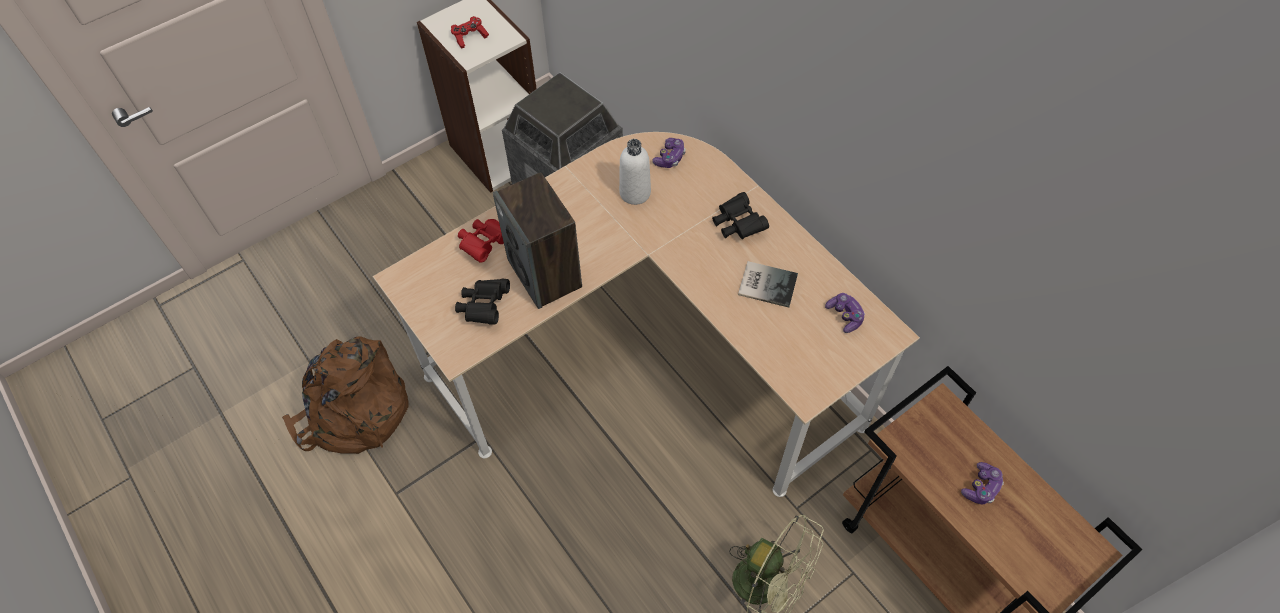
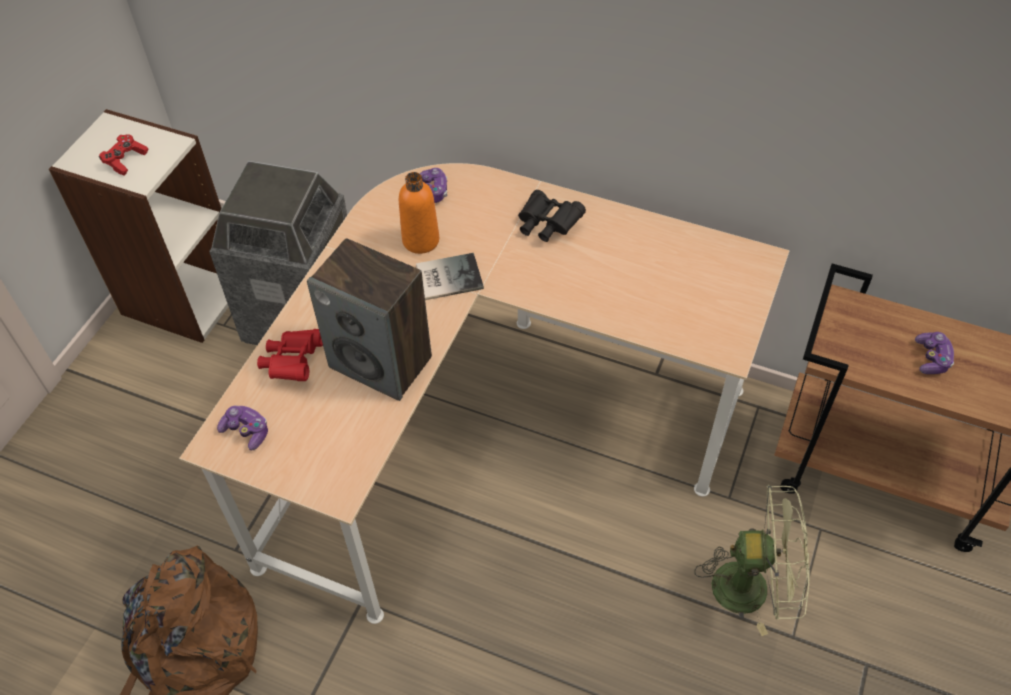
camera: 30 degrees left, 5 degrees down
black binoculars [455,279,510,325] -> none
white bottle [619,139,651,205] -> orange bottle [399,172,439,254]
book [738,261,798,308] -> book moved to [416,253,484,300]
game controller [825,293,865,333] -> game controller moved to [217,405,268,450]

